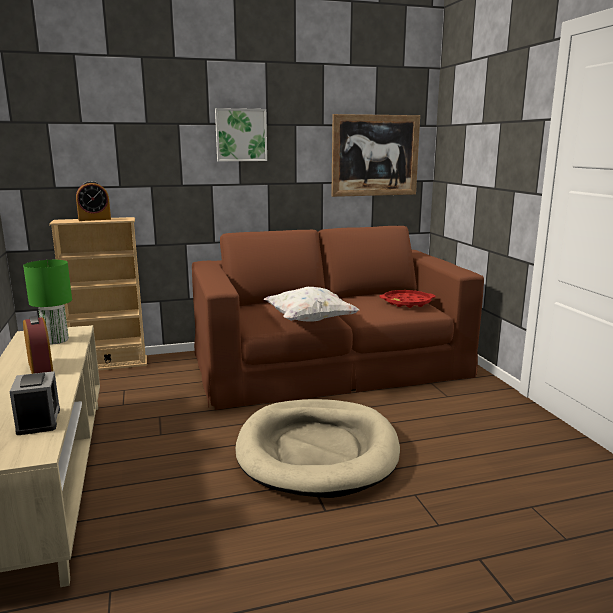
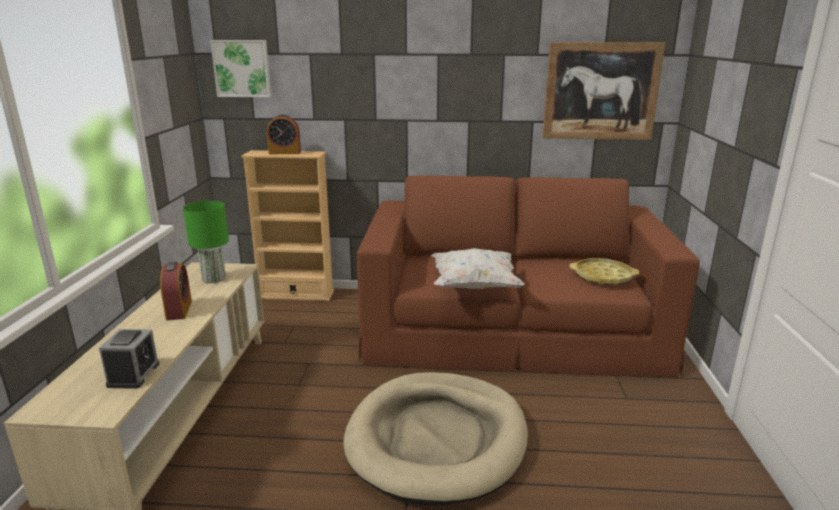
camera: 20 degrees right, 5 degrees up
picture [215,108,267,161] -> picture moved to [210,40,271,97]
red tray [379,290,435,308] -> yellow tray [570,258,639,285]

